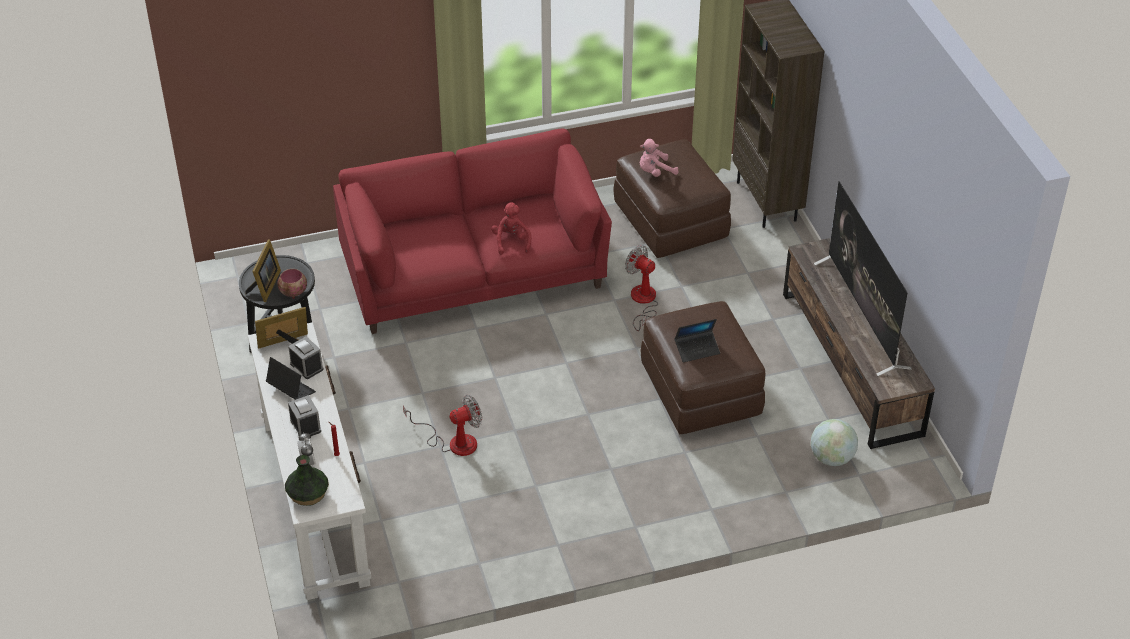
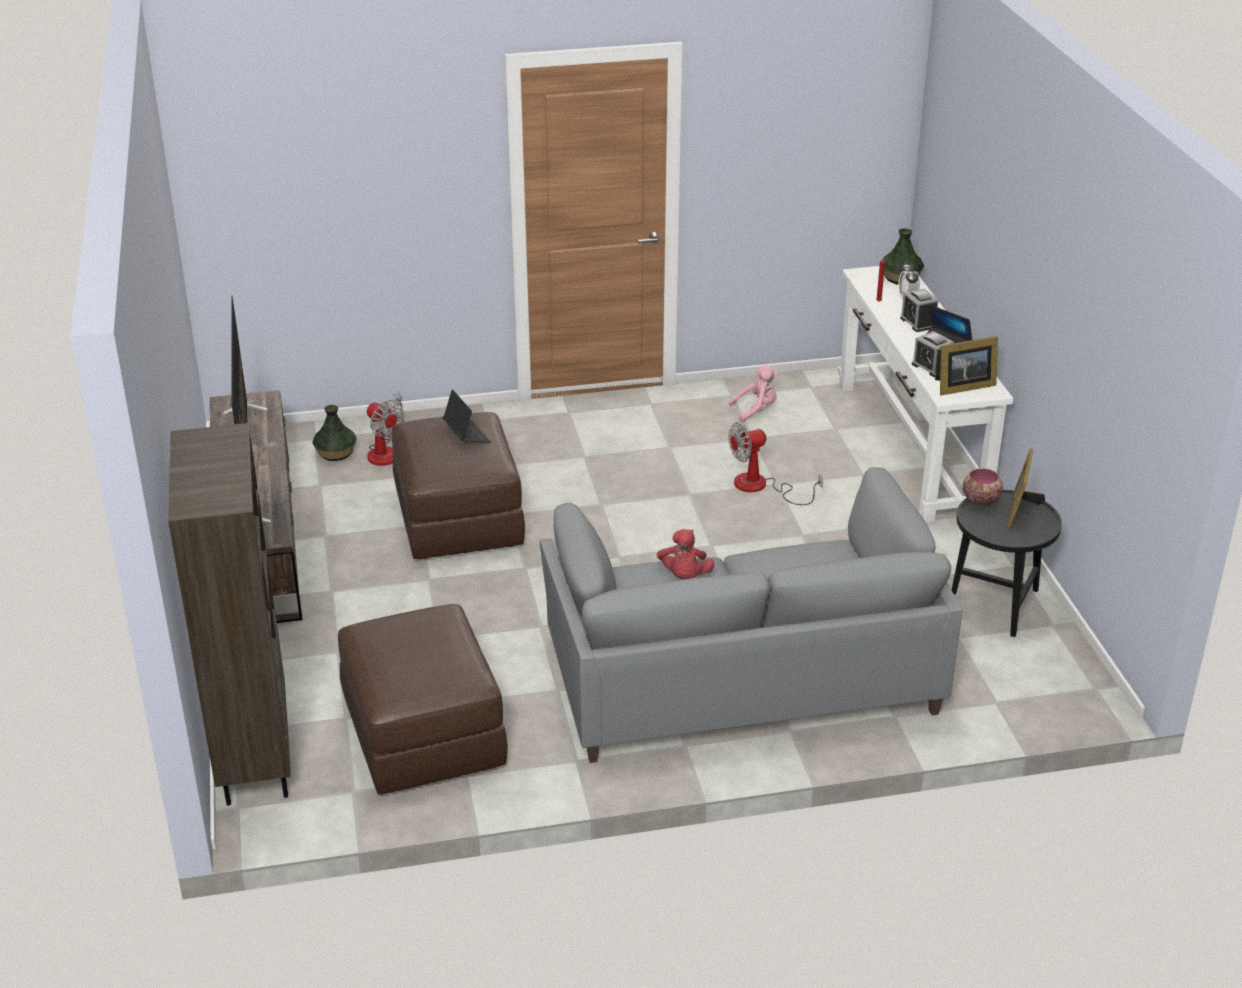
camera: 175 degrees left, 10 degrees down
red sofa [333,128,612,334] -> grey sofa [539,467,962,763]
fan [625,245,658,331] -> fan moved to [367,392,404,466]
pink plush toy [640,139,679,177] -> pink plush toy moved to [729,365,778,422]
laptop [674,319,720,363] -> laptop turned 75 degrees clockwise [443,389,491,443]
globe [811,419,858,466] -> vase [313,405,357,461]

